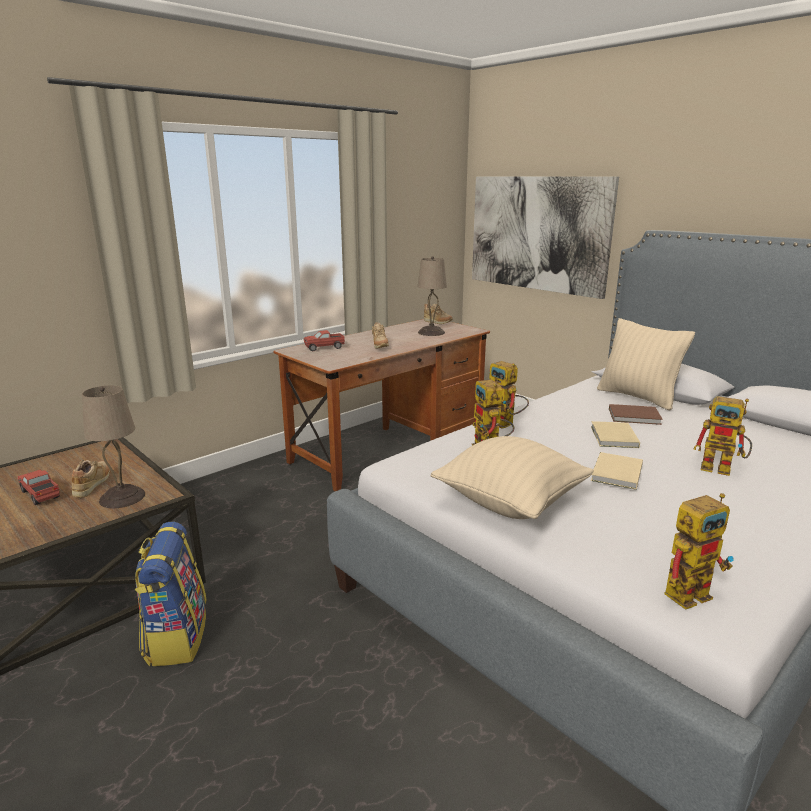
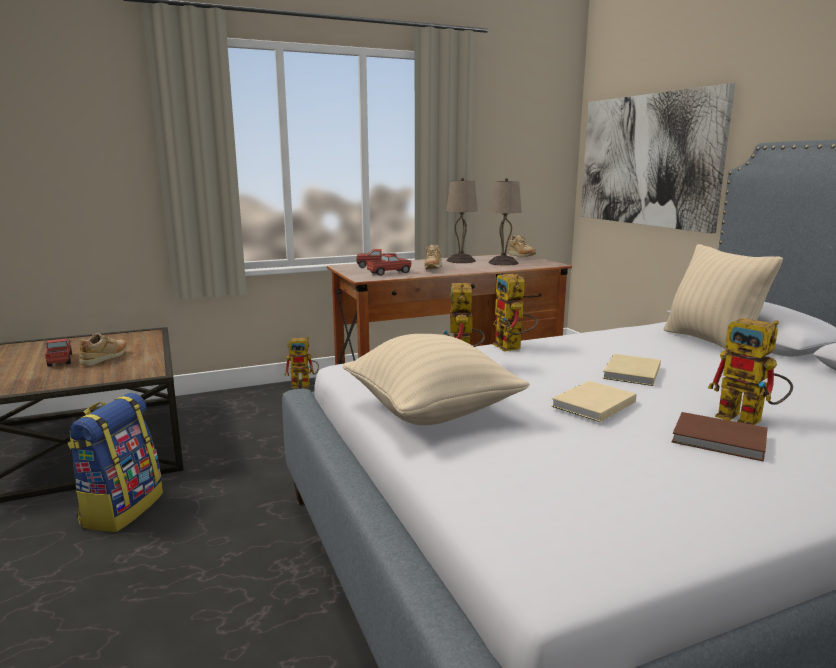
camera: 20 degrees right, 5 degrees down
beige table lamp [82,385,145,508] -> beige table lamp moved to [446,178,478,263]
brown book [609,404,663,425] -> brown book moved to [672,412,768,462]
toy robot [664,493,734,610] -> toy robot moved to [284,336,319,388]
none -> toy truck [367,254,411,276]

